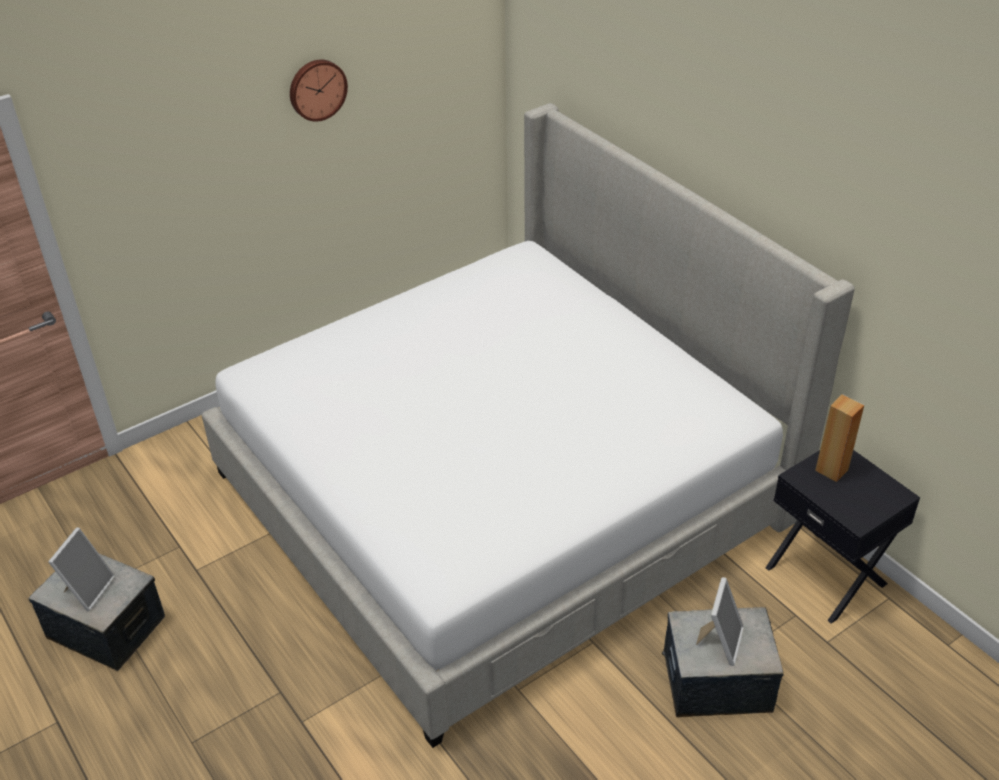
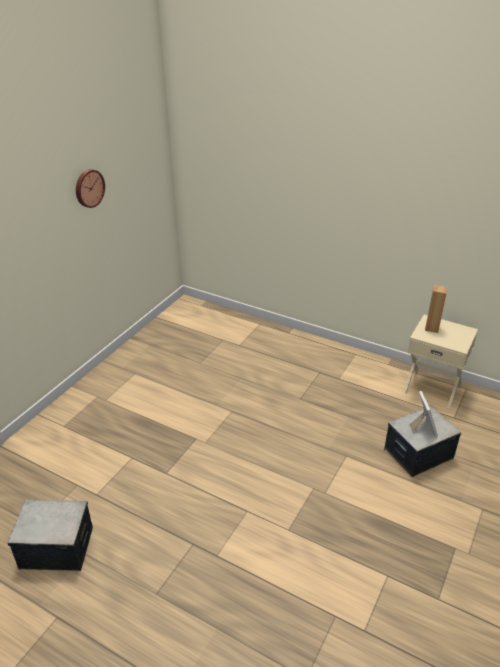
camera: 25 degrees left, 5 degrees down
picture frame [48,527,116,611] -> none
bed [202,103,855,748] -> none
black nightstand [765,450,920,624] -> beige nightstand [403,315,478,409]

